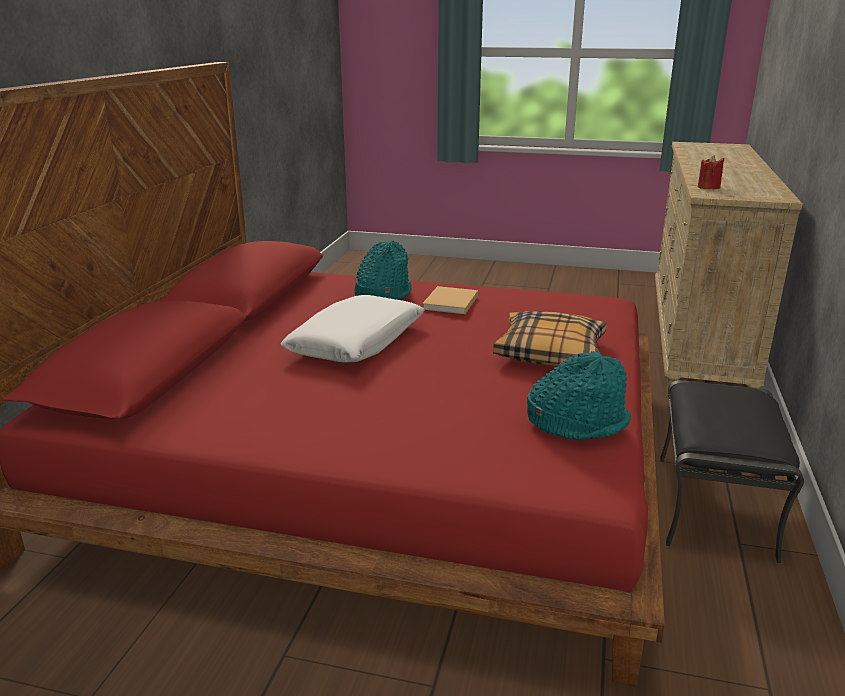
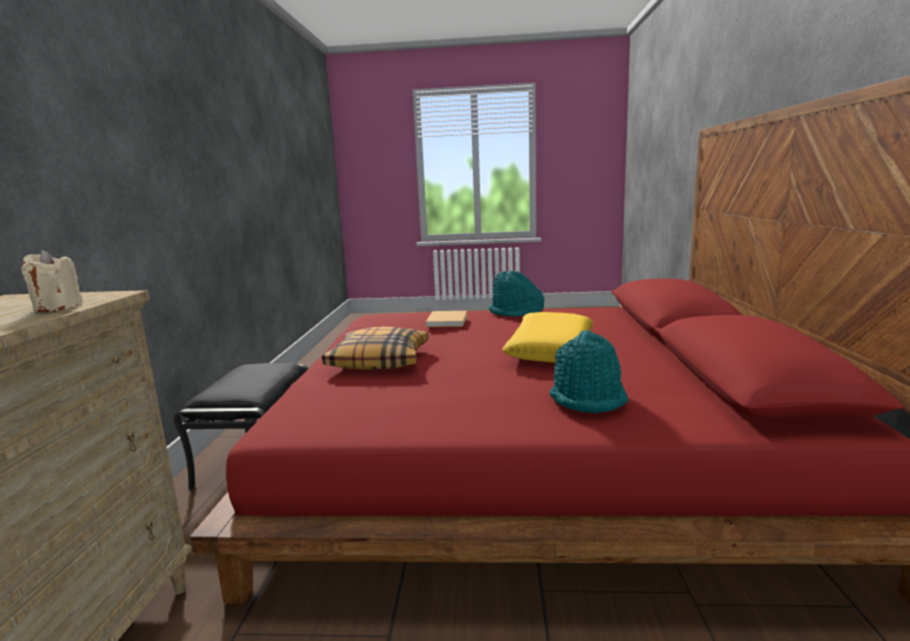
camera: 170 degrees right, 10 degrees down
white pillow [281,295,425,362] -> yellow pillow [502,312,593,363]
beige book [423,286,478,314] -> beige book moved to [426,311,467,327]
turquoise hat [527,351,631,440] -> turquoise hat moved to [489,271,544,317]
red candle [698,155,724,189] -> beige candle [21,250,83,312]

